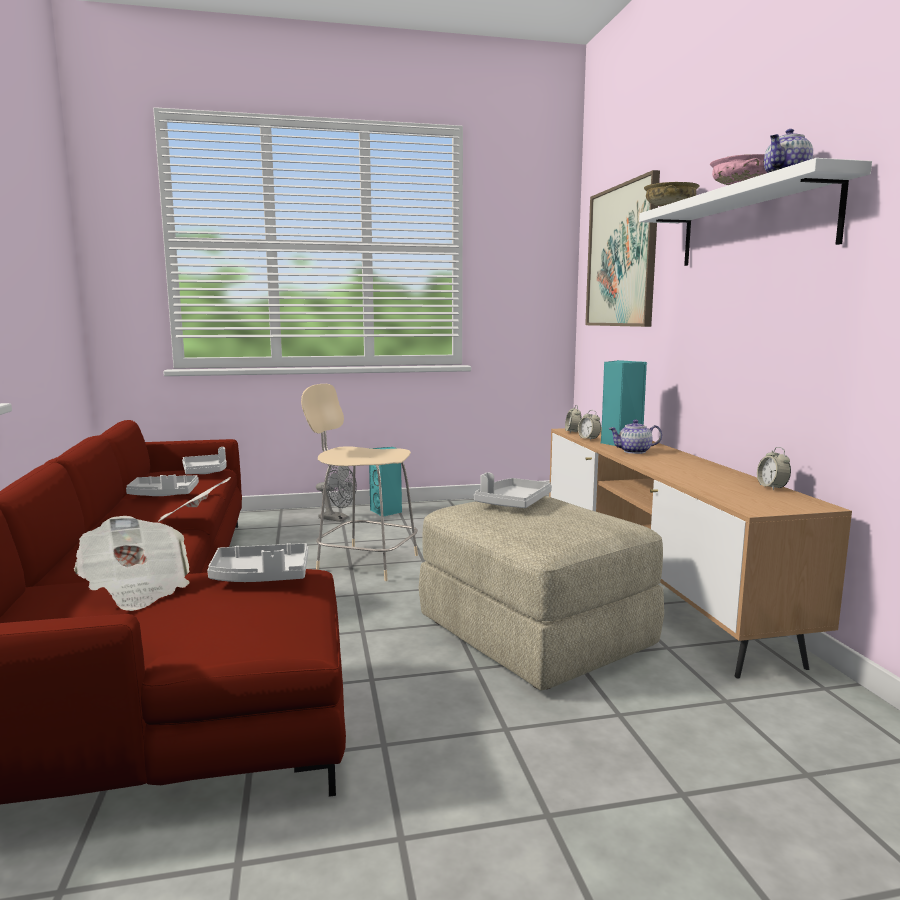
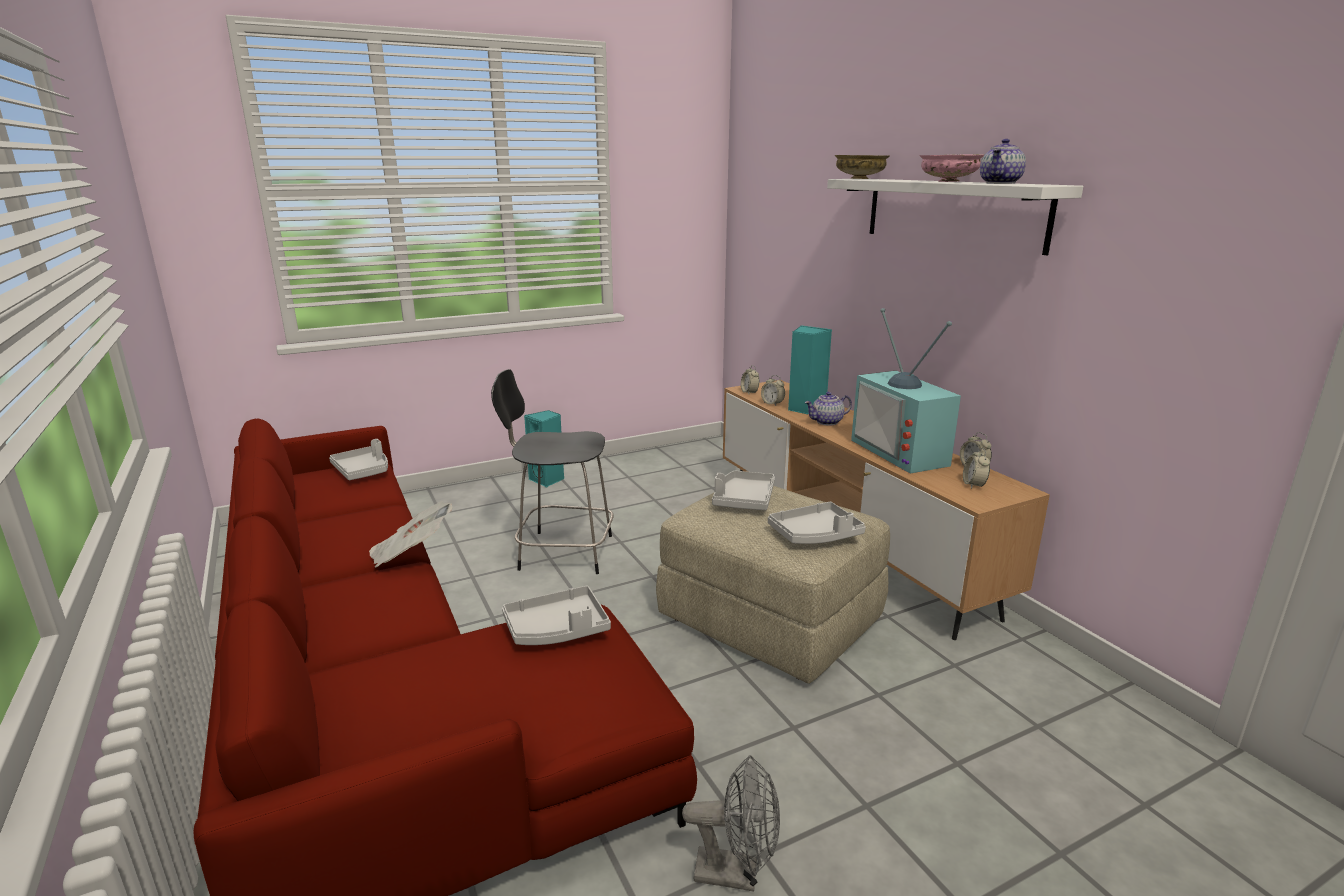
camera: 15 degrees left, 10 degrees up
newspaper [74,516,190,611] -> none
grey tray [126,474,199,496] -> grey tray moved to [768,502,866,544]
beige stool [301,384,418,581] -> black stool [491,369,614,574]
grey fan [316,465,357,522] -> grey fan moved to [682,755,780,892]
picture [585,170,660,327] -> none
none -> television [851,308,961,474]
none -> alarm clock [963,448,990,489]

